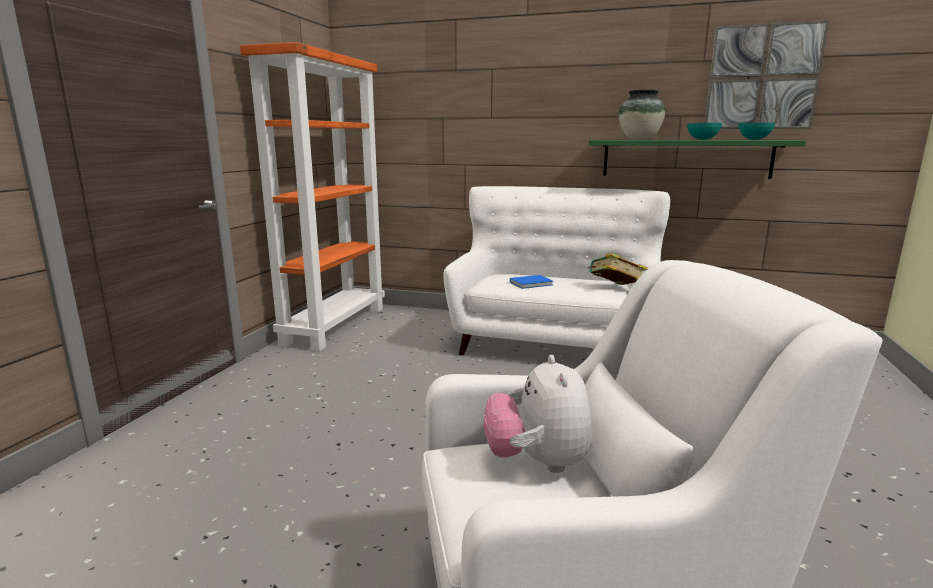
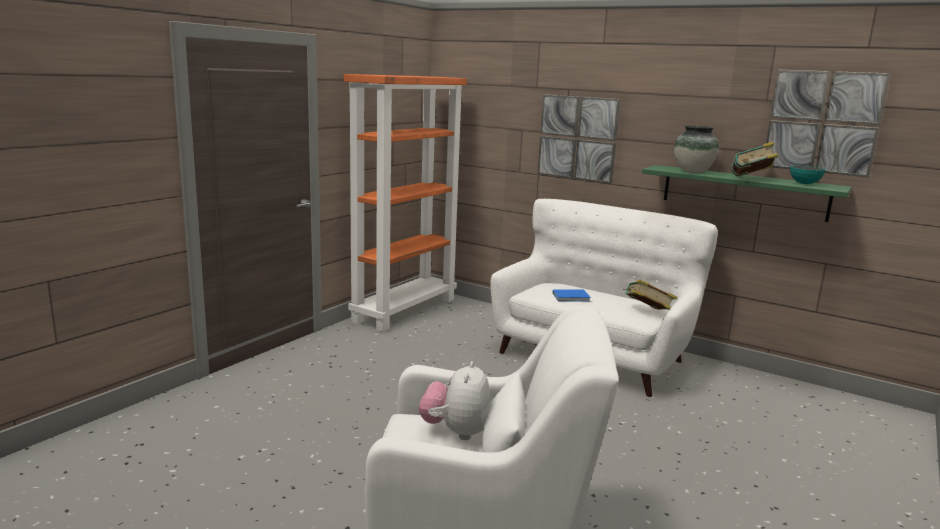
camera: 15 degrees right, 0 degrees up
bowl [687,123,722,140] -> book [731,142,778,176]
none -> picture [538,94,621,183]

